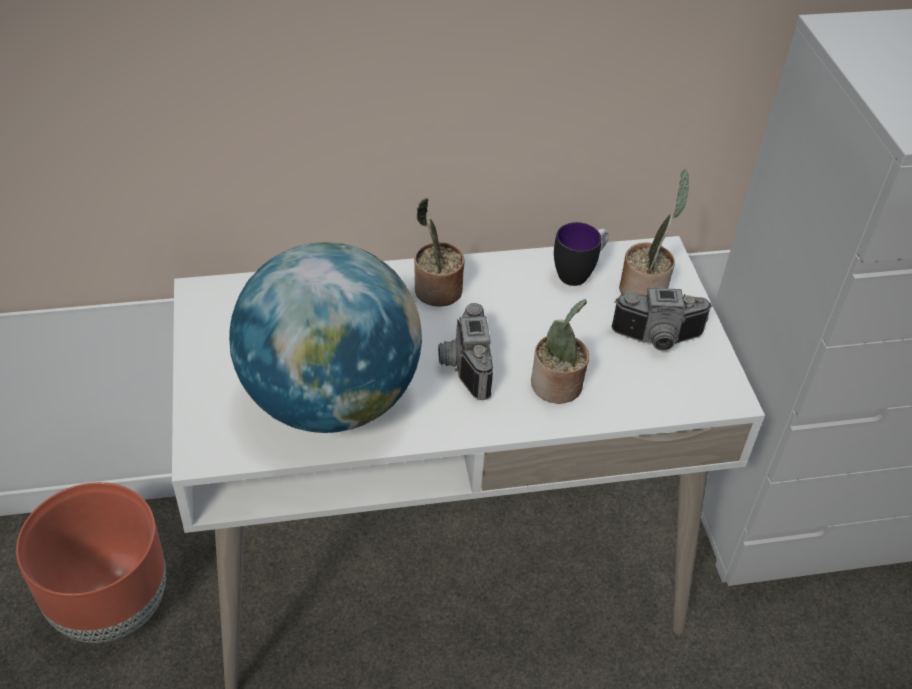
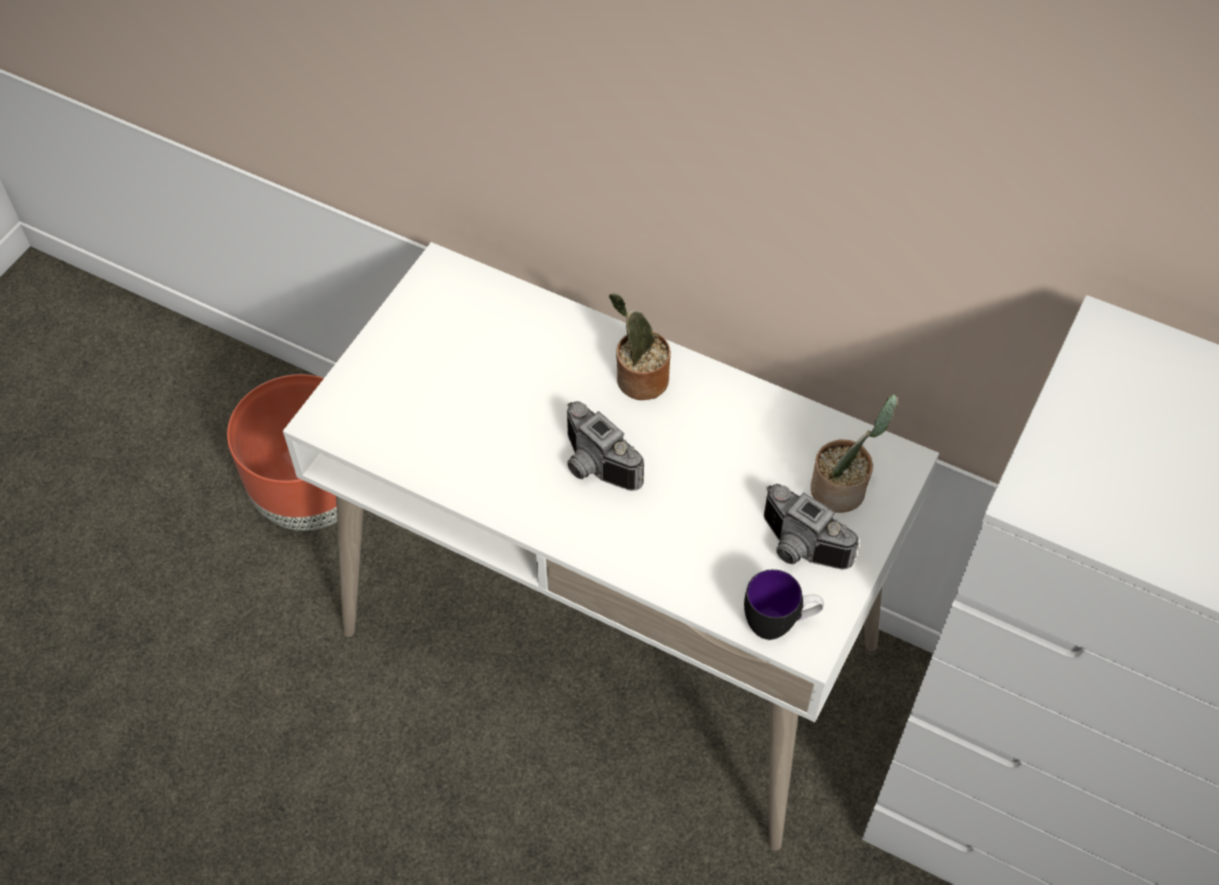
camera: 40 degrees right, 10 degrees up
globe [229,242,422,433] -> none
camera [438,303,494,400] -> camera turned 75 degrees counterclockwise [567,401,644,491]
potted plant [531,299,589,404] -> none
mug [554,222,609,286] -> mug moved to [744,569,824,640]

